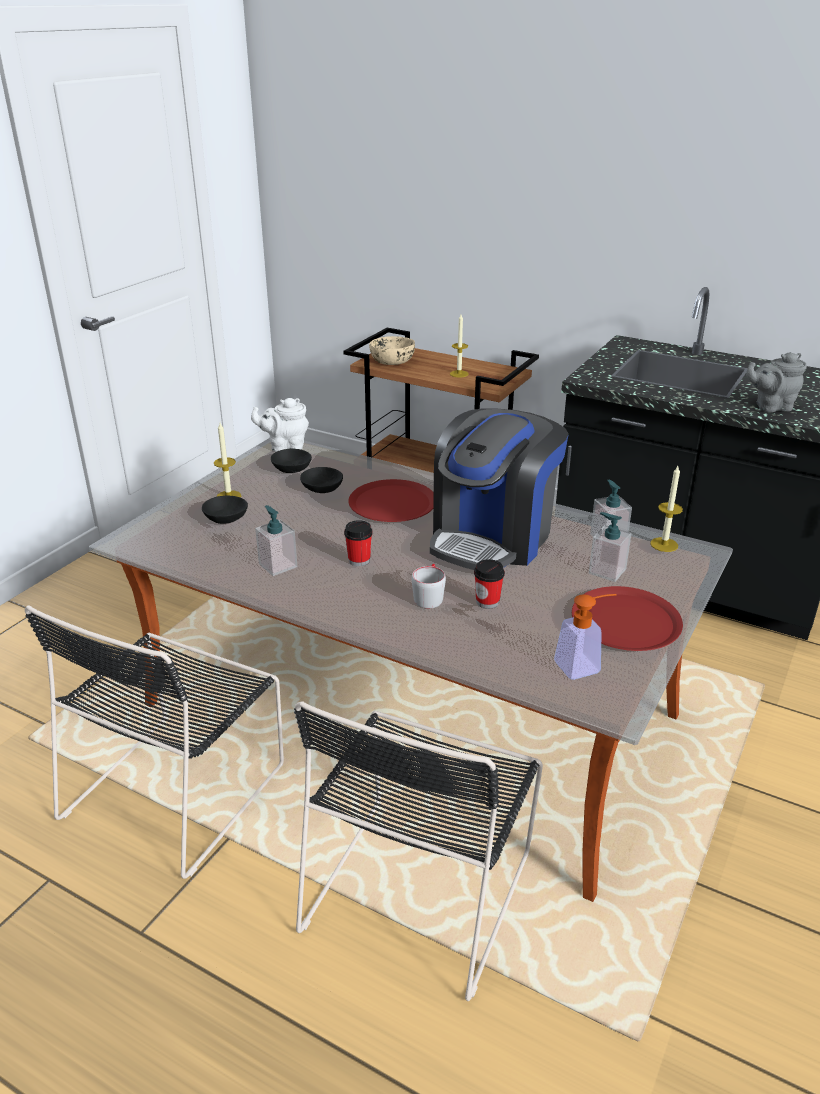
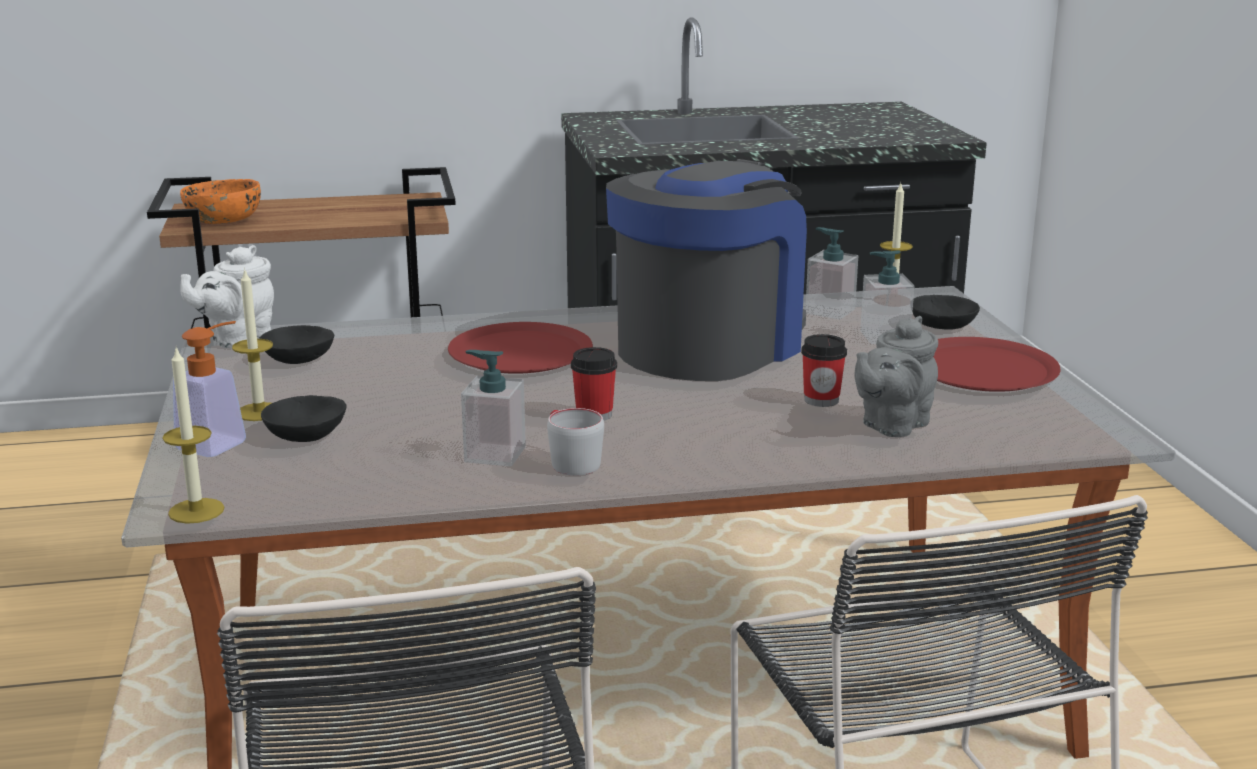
camera: 40 degrees left, 10 degrees down
black bowl [300,467,343,493] -> black bowl moved to [913,295,980,329]
beige bowl [369,336,415,365] -> orange bowl [180,179,261,224]
grey mug [412,564,446,609] -> grey mug moved to [547,408,604,476]
coffee machine [430,408,569,570] -> coffee machine turned 135 degrees counterclockwise [606,158,807,381]
candle [450,315,469,378] -> candle moved to [163,347,224,524]
soap dispenser [554,594,617,680] -> soap dispenser moved to [173,321,246,457]
grey teapot [746,352,807,412] -> grey teapot moved to [854,316,938,437]

